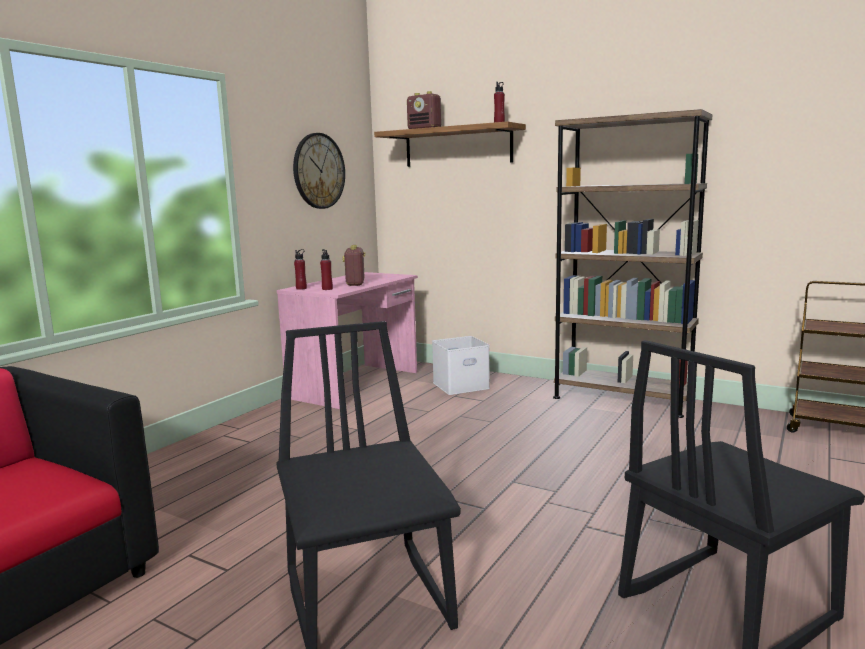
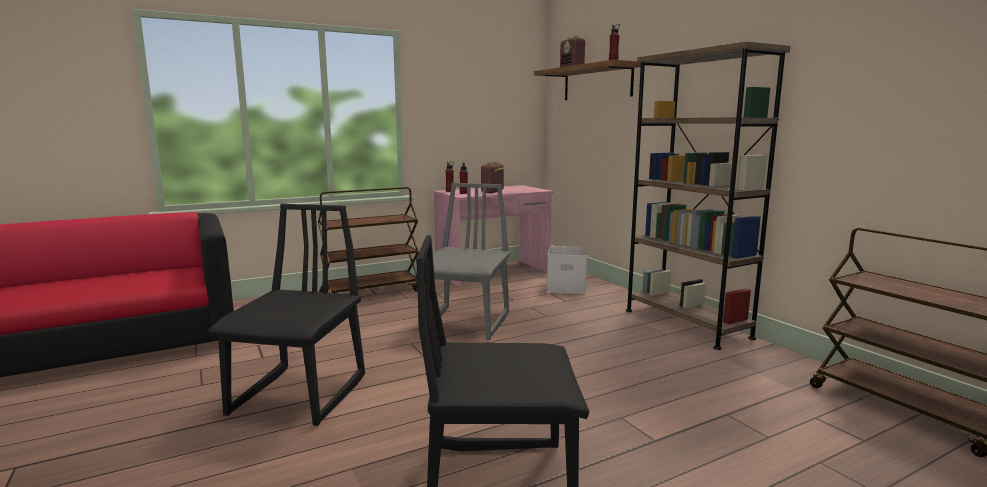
camera: 30 degrees right, 0 degrees up
wall clock [293,133,345,209] -> none
none -> brown cart [318,187,419,293]
none -> grey chair [414,183,510,340]

